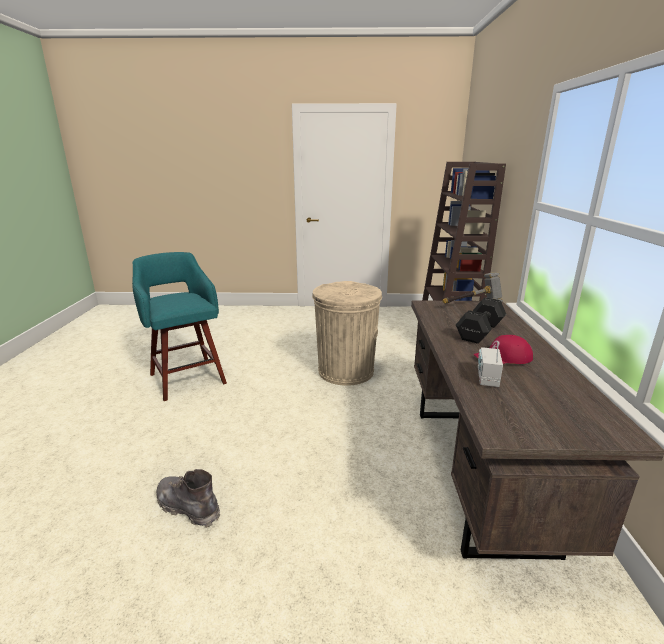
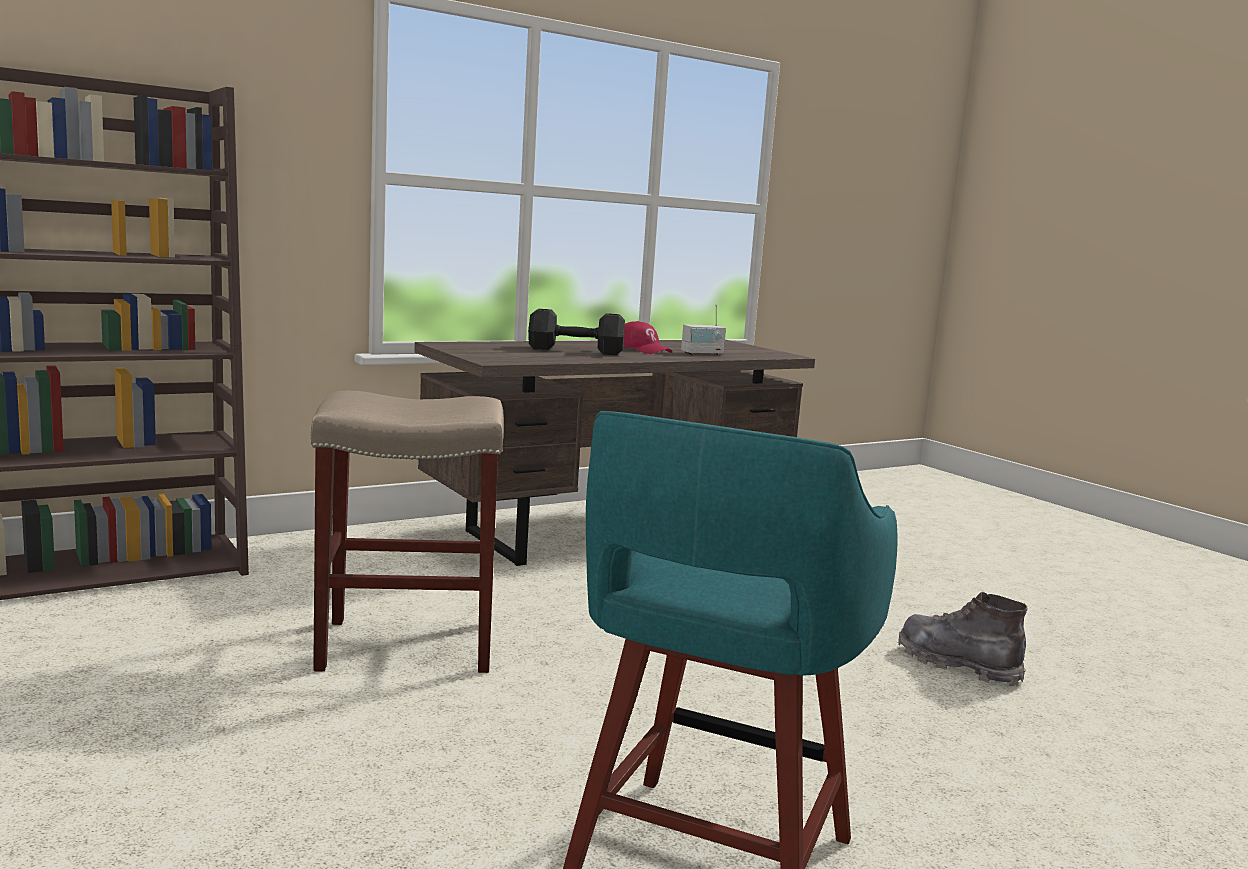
camera: 125 degrees left, 10 degrees down
grey boot [156,469,220,528] -> grey boot turned 135 degrees clockwise [898,592,1028,686]
beige trash can [312,281,382,386] -> beige stool [311,391,504,673]
hammer [442,272,503,303] -> none

